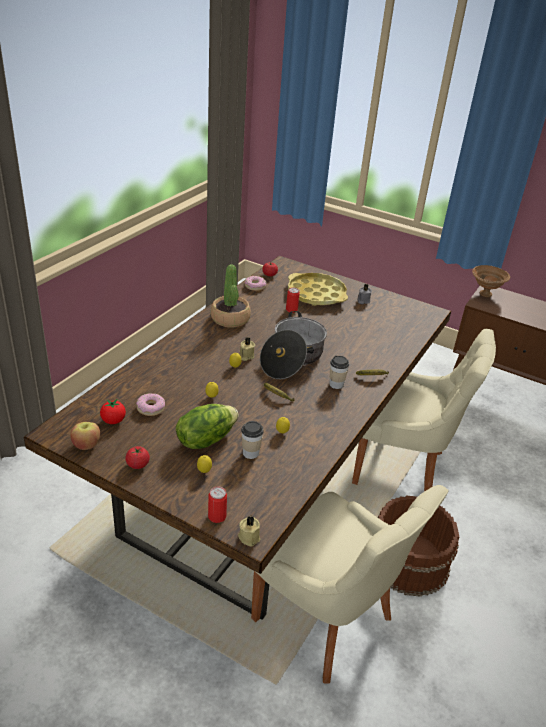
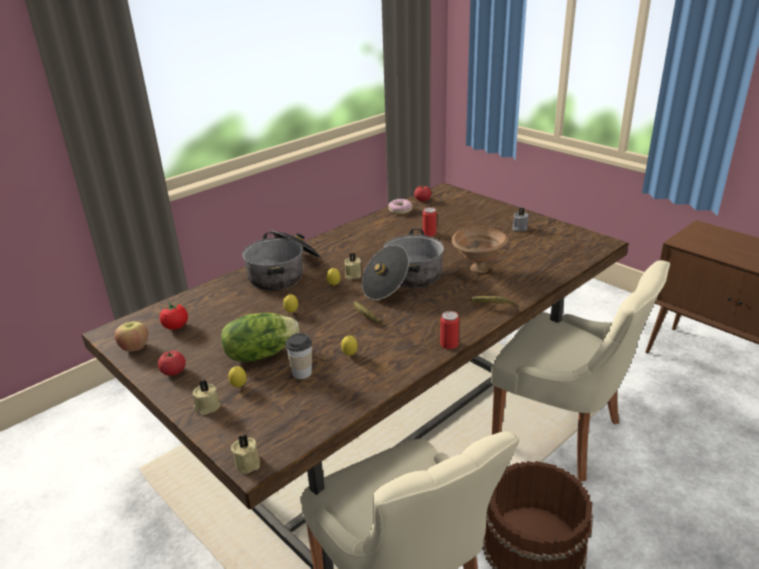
camera: 20 degrees right, 5 degrees down
donut [136,393,165,416] -> none
can [208,486,227,523] -> can moved to [440,311,459,349]
potted plant [211,264,251,327] -> none
yellow tray [288,273,348,306] -> none
cup [329,356,349,389] -> none
brown bowl [472,265,510,297] -> brown bowl moved to [452,227,509,274]
none -> beige candle [193,380,221,415]
none -> cooking pot [242,231,321,290]

